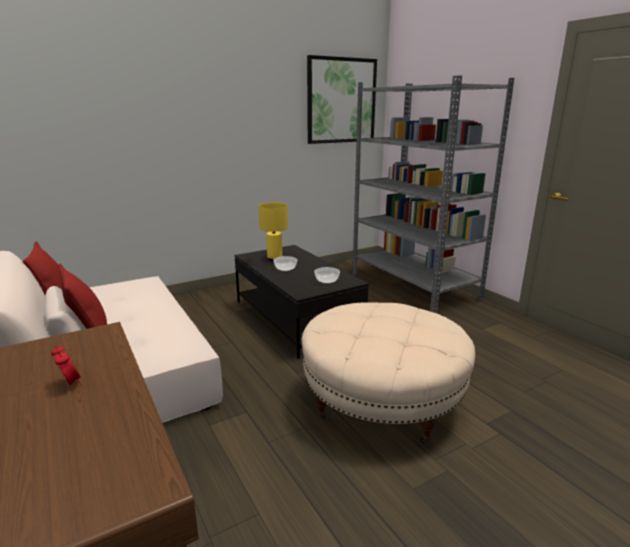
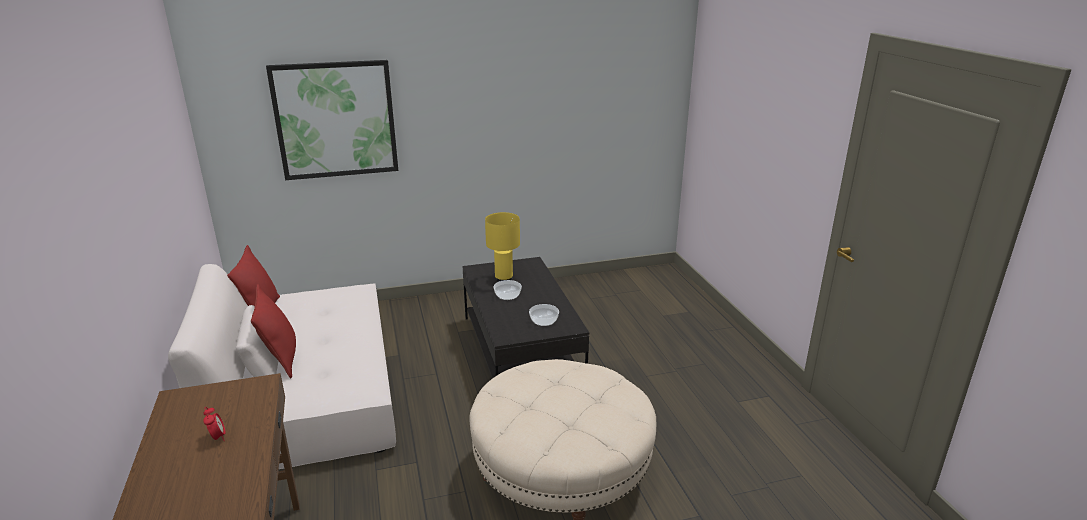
camera: 15 degrees right, 5 degrees up
picture [307,55,377,144] -> picture moved to [266,60,398,180]
grey bookcase [353,75,514,314] -> none

